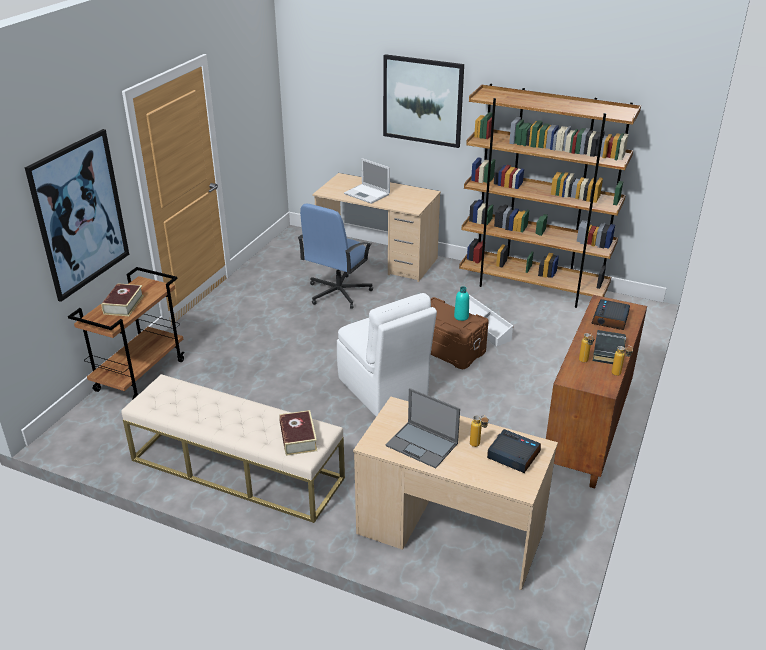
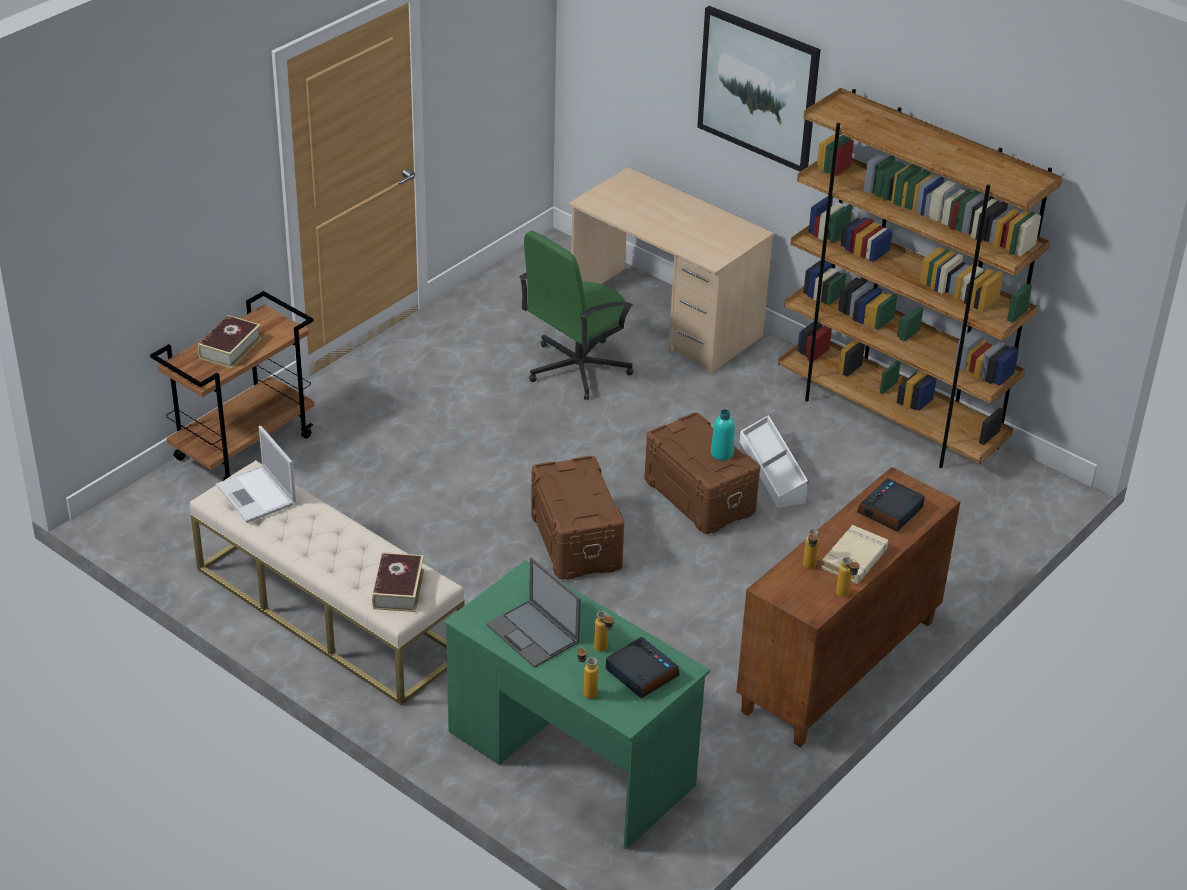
camera: 15 degrees right, 5 degrees up
picture [25,129,129,302] -> none
blue office chair [298,203,373,309] -> green office chair [519,231,634,400]
white chair [337,293,437,417] -> brown storage box [531,456,624,580]
laptop [344,158,390,204] -> laptop moved to [216,426,296,523]
beige desk [353,397,558,590] -> green desk [444,560,710,849]
black book [593,330,626,364] -> beige book [821,525,888,584]
none -> bottle [577,646,599,699]

